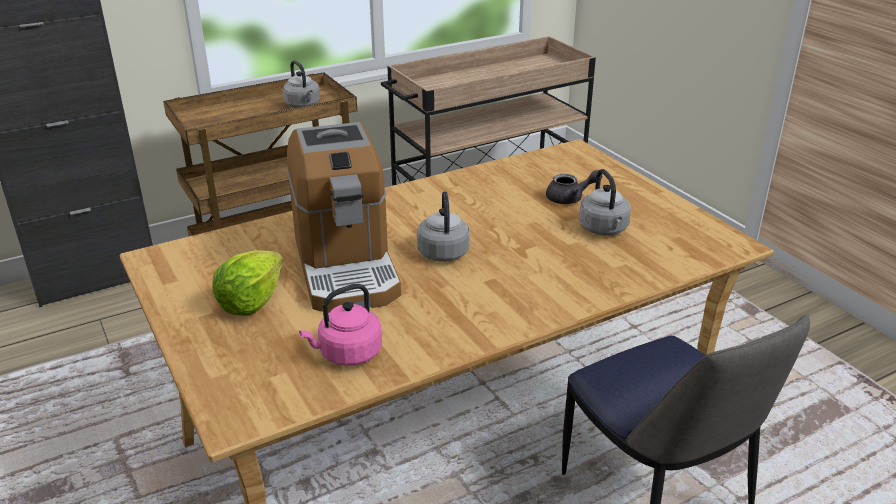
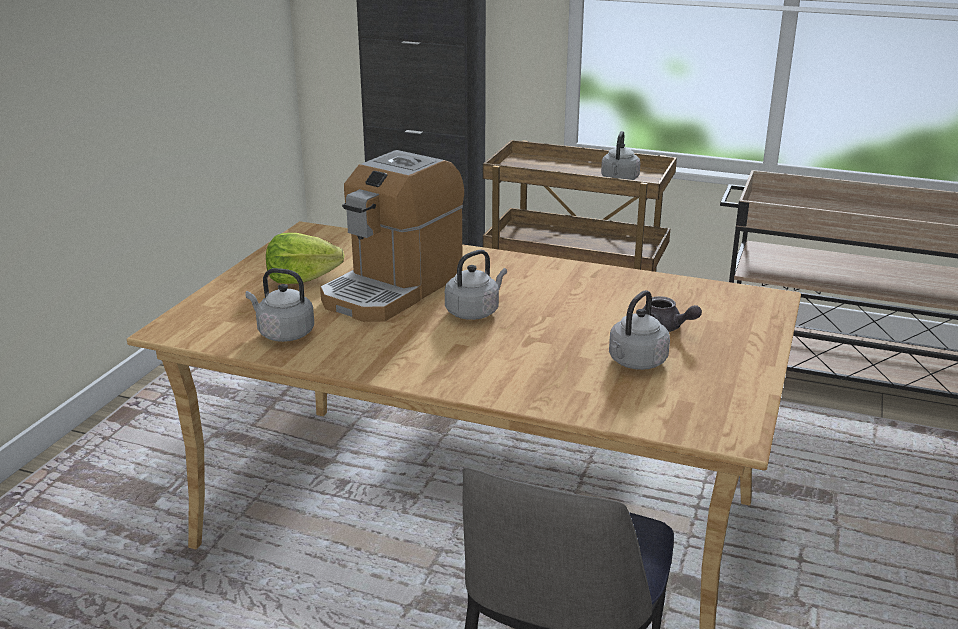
camera: 50 degrees right, 5 degrees down
pink kettle [299,284,382,366] -> grey kettle [245,268,314,342]

